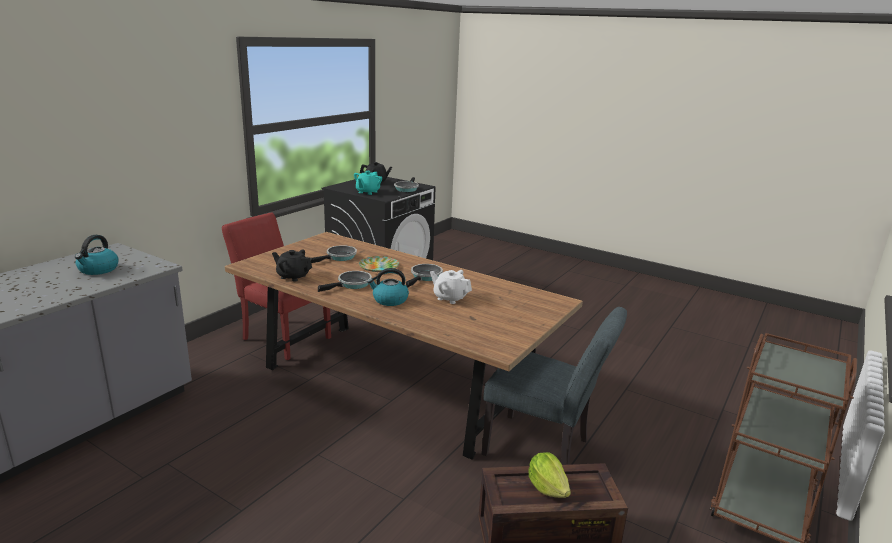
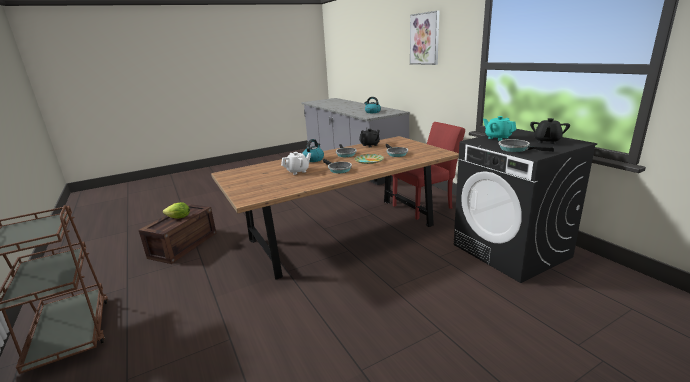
camera: 120 degrees right, 0 degrees up
grey chair [482,307,627,465] -> none
none -> picture [410,11,439,65]

